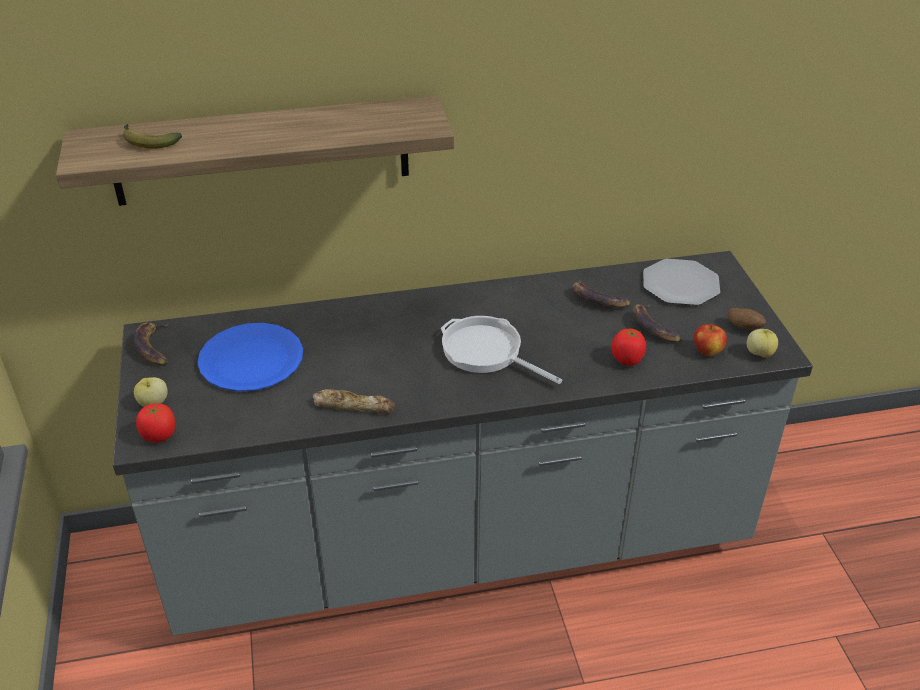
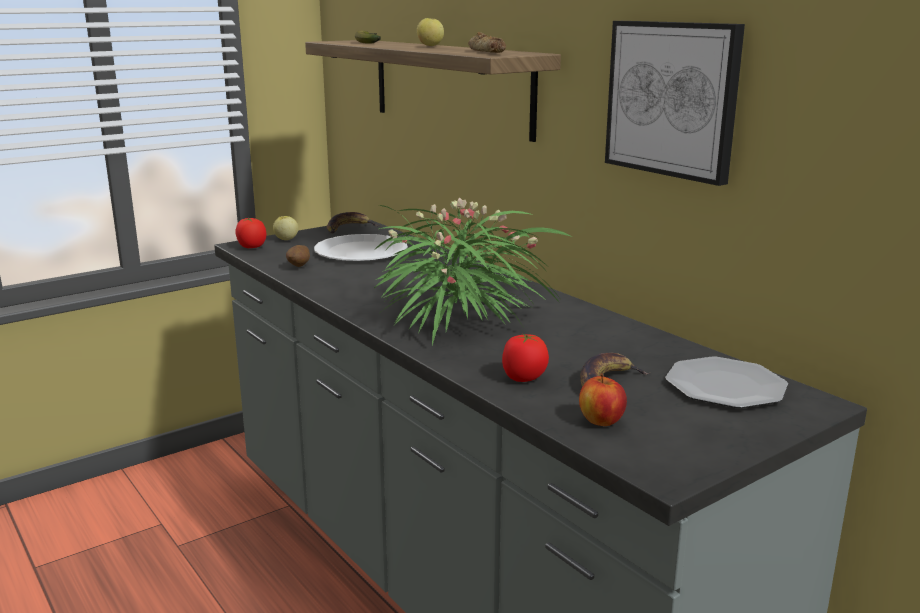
camera: 65 degrees right, 20 degrees down
blue plate [197,323,303,391] -> white plate [314,234,408,261]
bread [313,389,395,413] -> bread moved to [468,32,506,53]
frying pan [441,316,563,384] -> potted plant [373,198,572,346]
banana [573,280,631,308] -> none
potato [727,308,766,330] -> potato moved to [286,245,310,267]
apple [747,329,778,358] -> apple moved to [417,18,444,46]
none -> picture [605,21,745,186]

